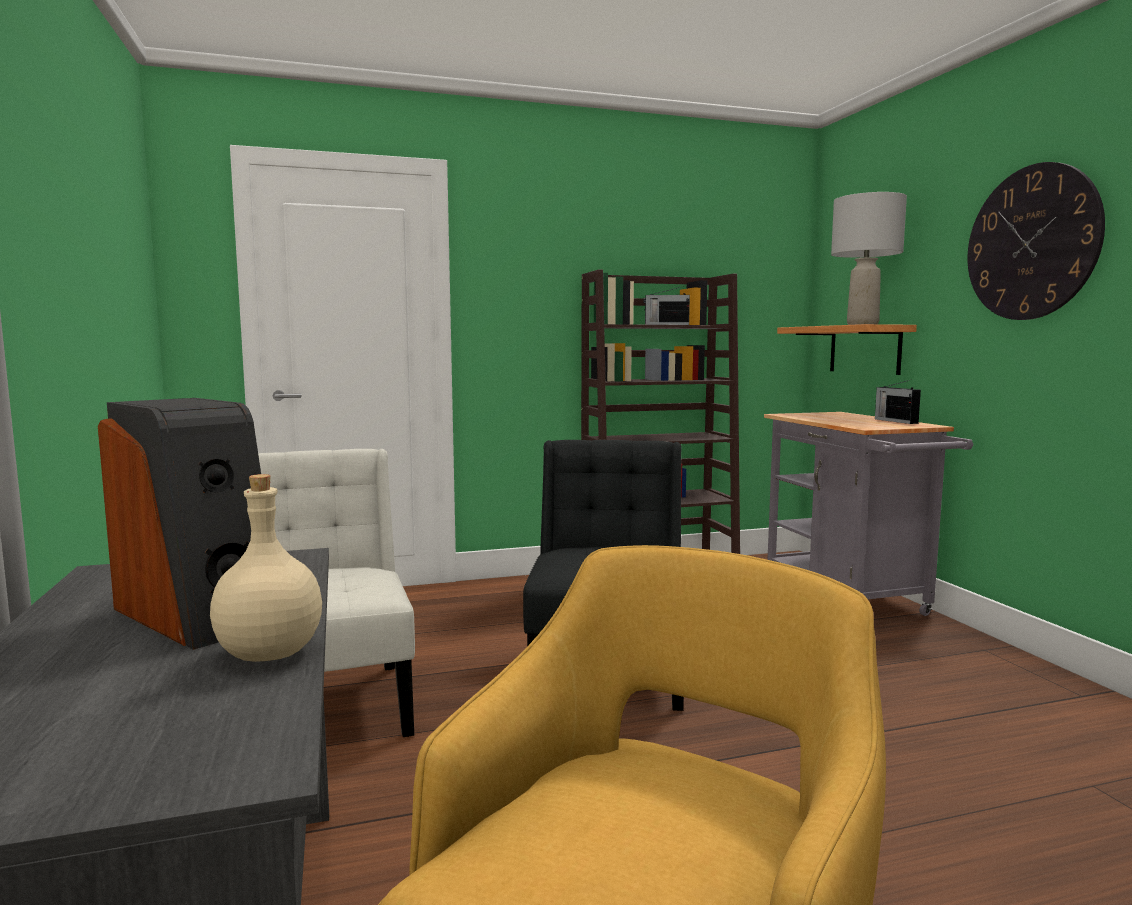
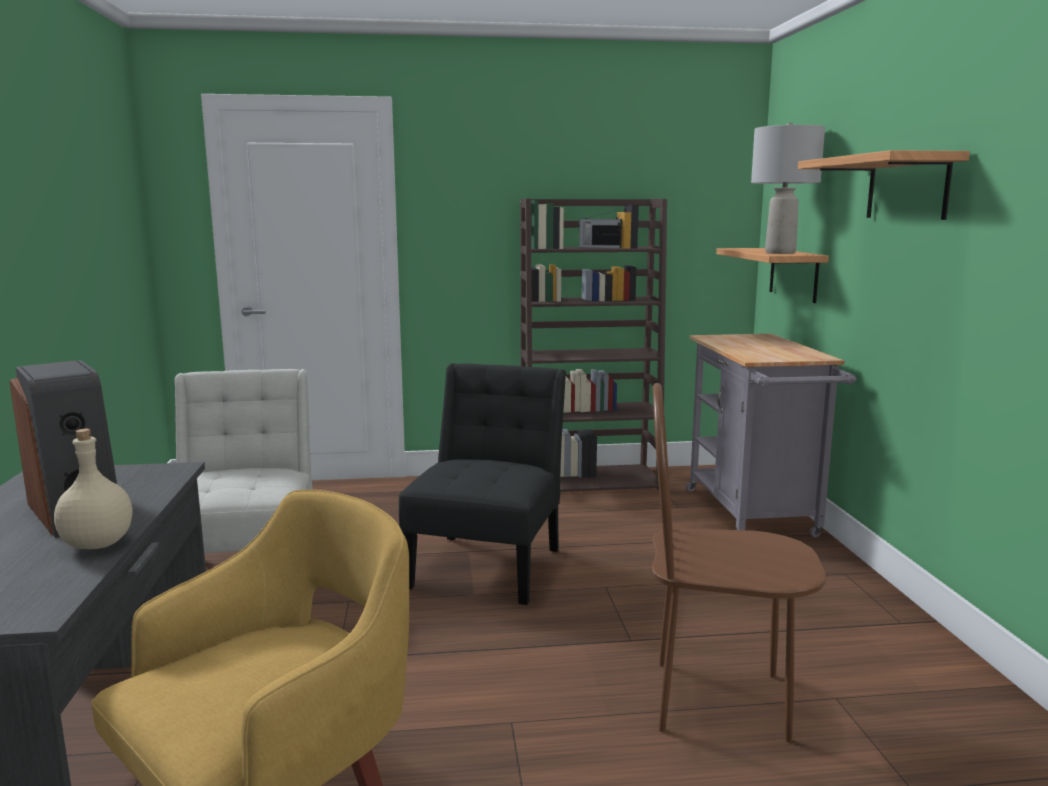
camera: 10 degrees right, 5 degrees up
radio [875,379,921,424] -> none
wall clock [968,162,1105,320] -> shelf [798,150,970,220]
none -> brown chair [652,383,826,742]

